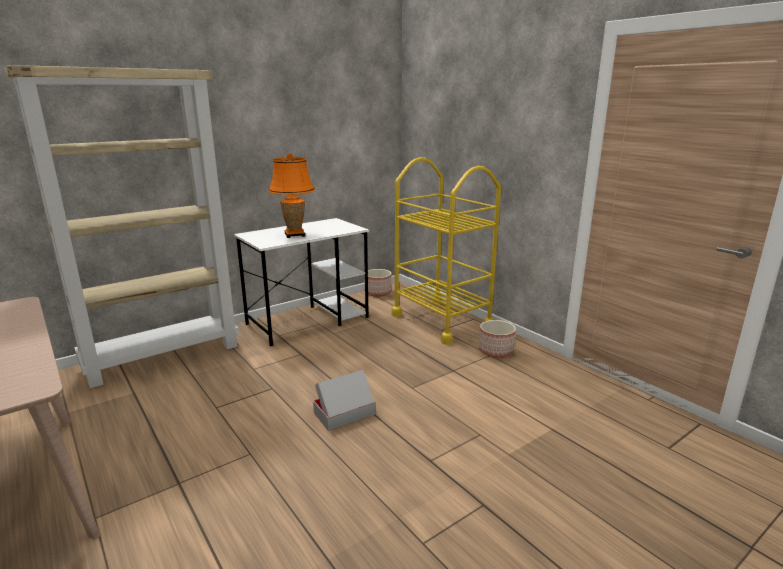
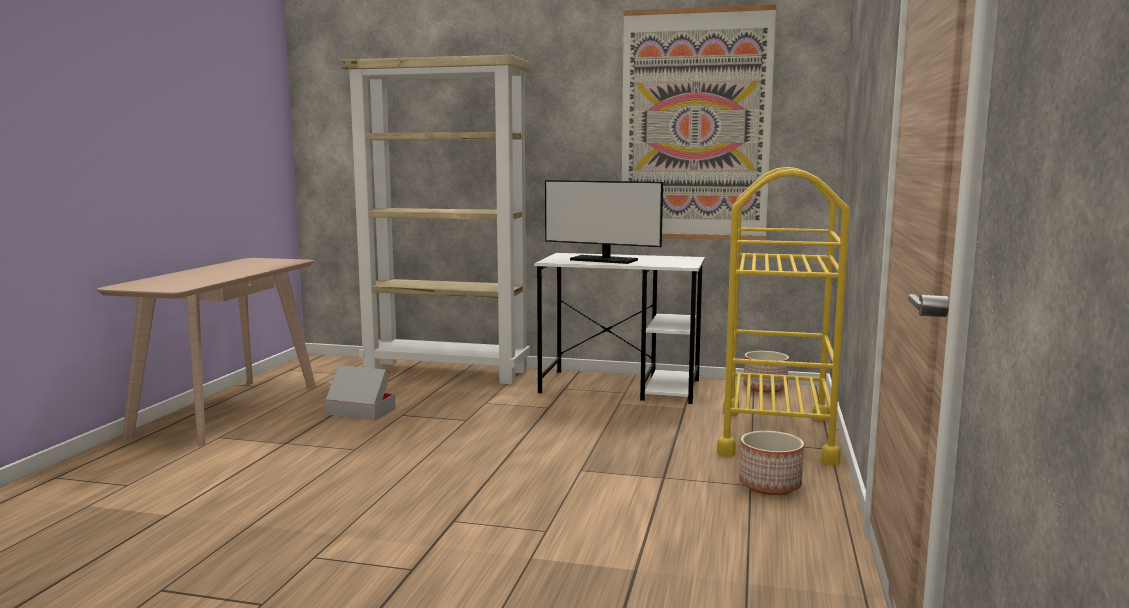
camera: 50 degrees right, 10 degrees down
orange table lamp [268,153,315,238] -> monitor [545,180,663,264]
cardboard box [313,370,376,431] -> cardboard box moved to [325,365,396,420]
none -> picture [622,4,776,241]

